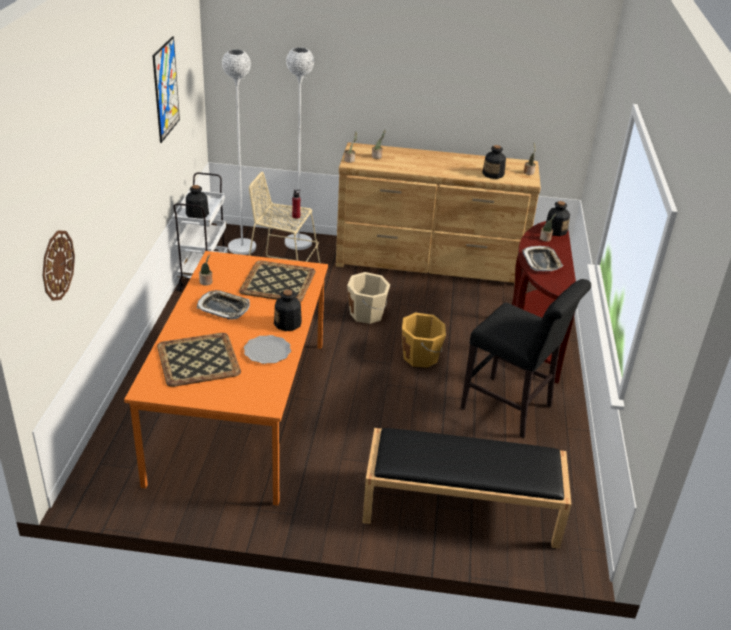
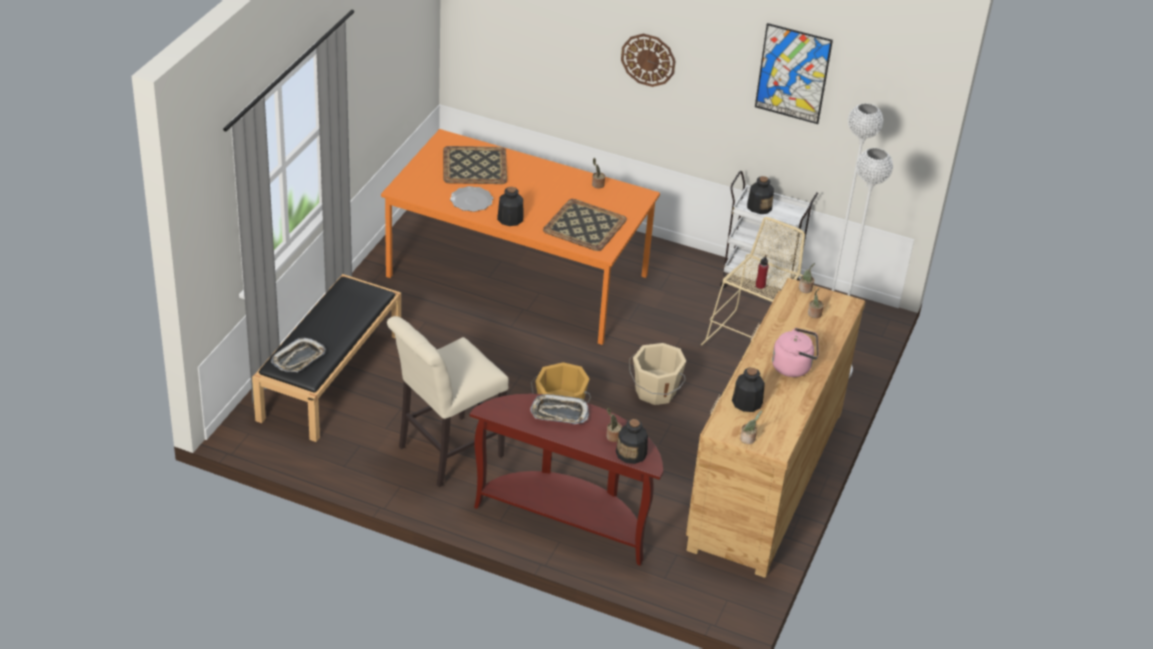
camera: 105 degrees right, 5 degrees up
wall clock [43,230,75,301] -> wall clock moved to [621,34,675,87]
tray [197,290,250,320] -> tray moved to [271,338,326,372]
black stool [461,279,591,438] -> beige stool [387,316,509,487]
none -> pink kettle [772,328,819,377]

